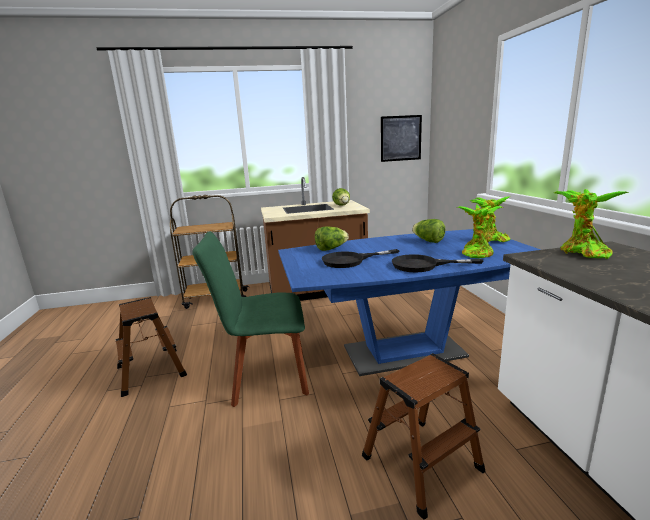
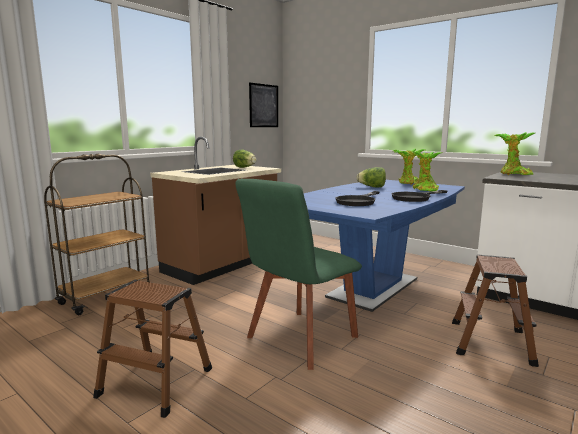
camera: 40 degrees left, 5 degrees down
lettuce [315,226,349,251] -> none

